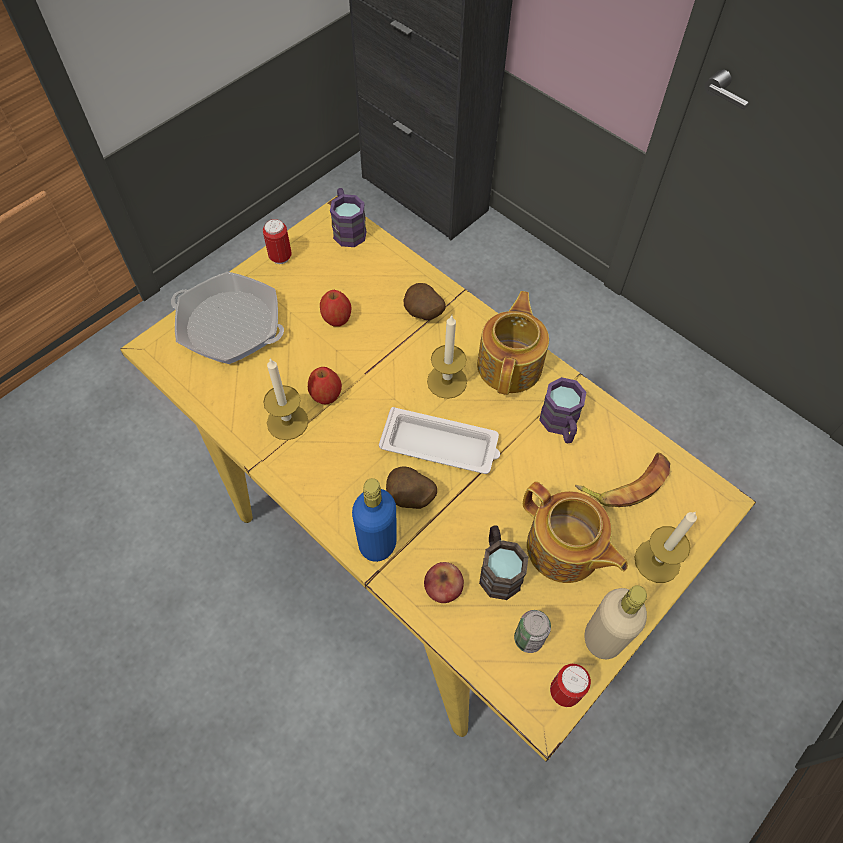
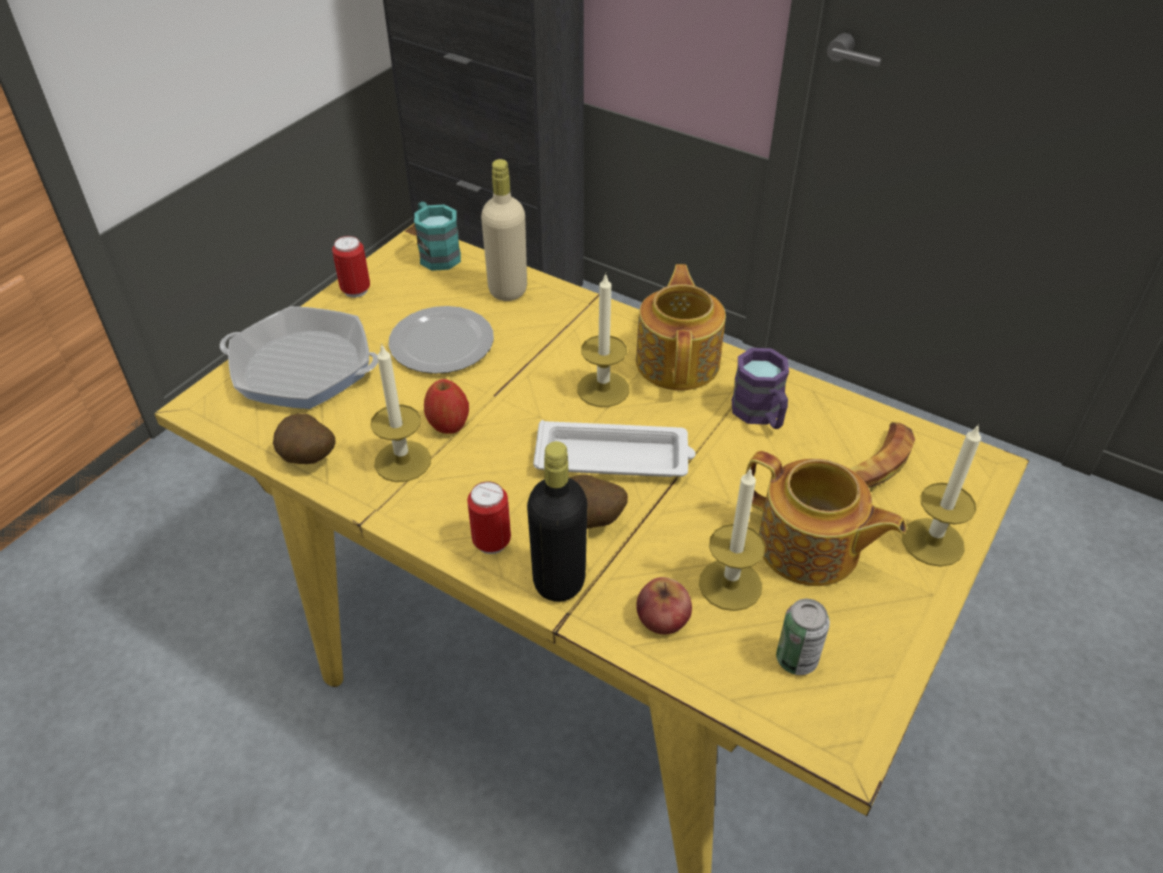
camera: 10 degrees left, 15 degrees down
apple [320,290,351,327] -> plate [389,306,494,374]
purple mug [330,188,367,247] -> turquoise mug [414,202,461,271]
blue bottle [352,478,397,562] -> black bottle [527,441,587,602]
potato [404,283,446,320] -> potato moved to [273,413,335,464]
brown mug [479,525,528,600] -> candle [699,467,765,611]
can [550,664,591,707] -> can moved to [467,481,511,554]
beige bottle [585,585,647,659] -> beige bottle moved to [481,159,527,301]

